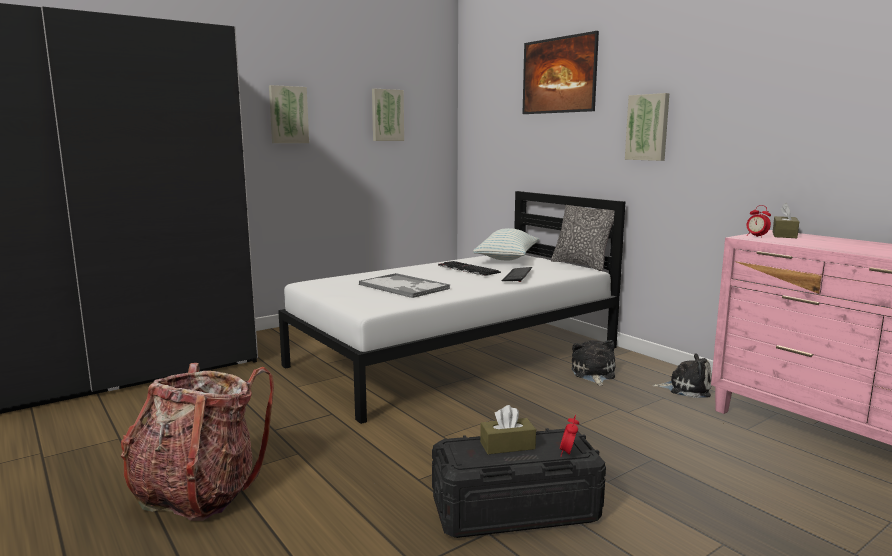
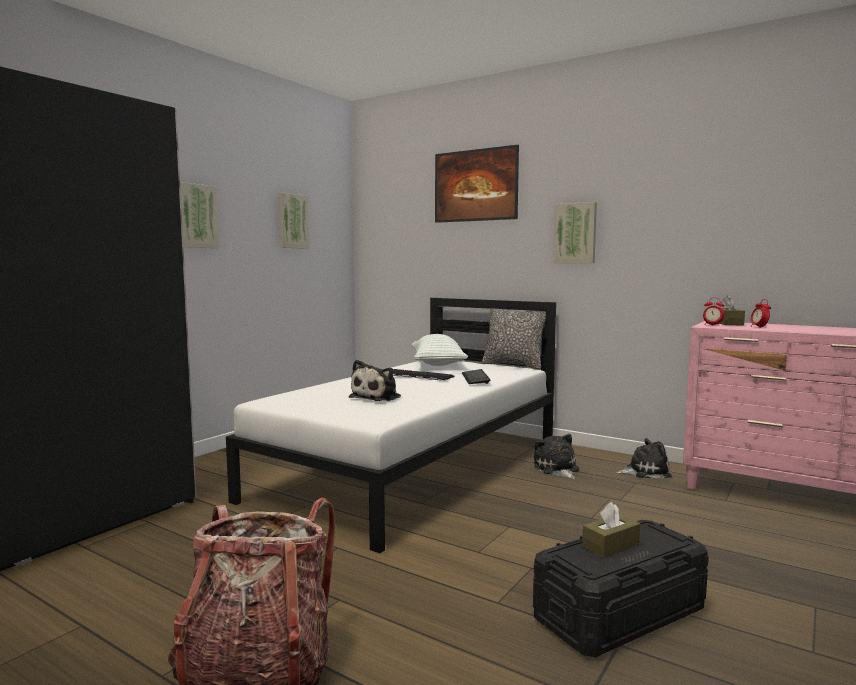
camera: 20 degrees left, 5 degrees down
tray [359,273,450,298] -> plush toy [349,360,401,401]
alarm clock [560,414,579,457] -> alarm clock moved to [751,299,771,328]

